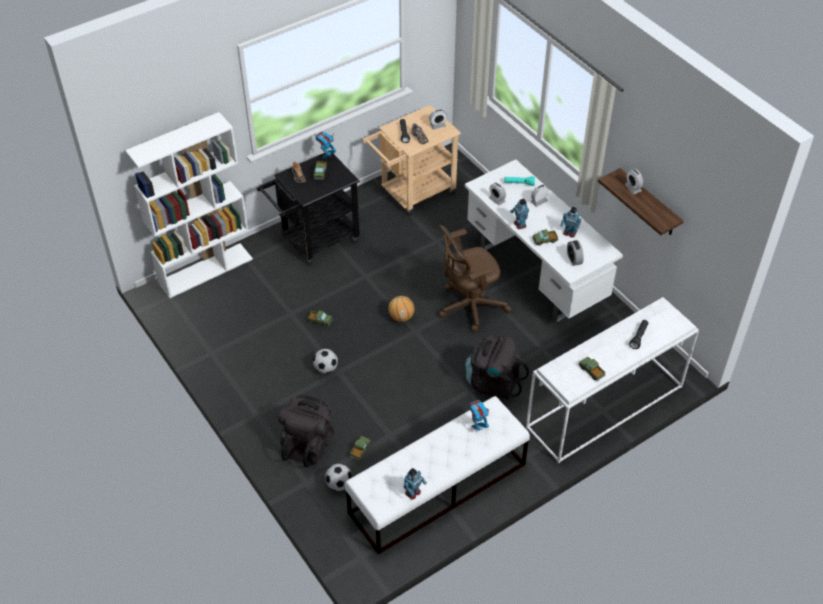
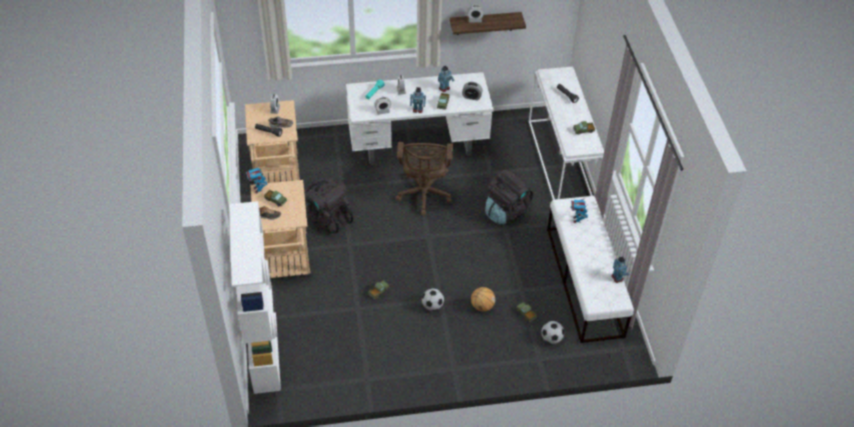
camera: 65 degrees left, 0 degrees up
black cart [257,150,360,265] -> beige cart [251,180,312,278]
black backpack [278,395,335,467] -> black backpack moved to [305,178,353,234]
basketball [388,296,414,322] -> basketball moved to [471,287,495,311]

